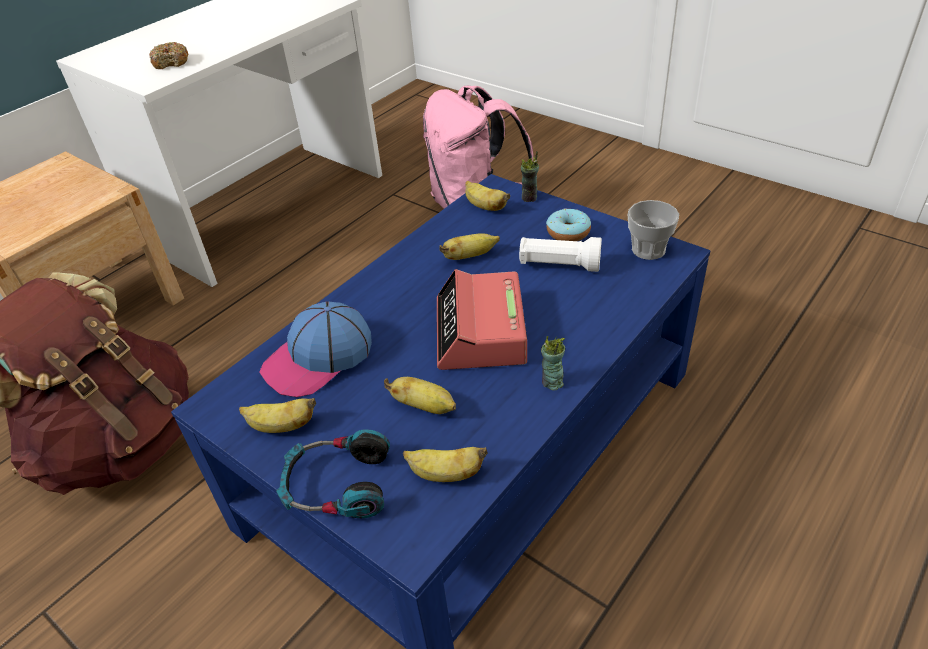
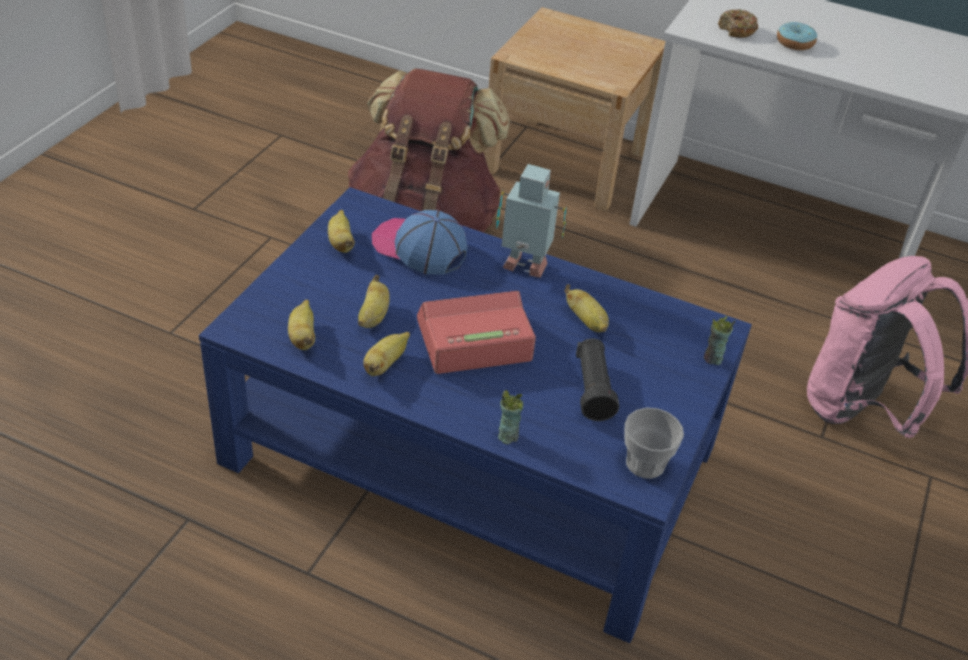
camera: 70 degrees right, 0 degrees up
headphones [276,429,390,518] -> none
banana [465,181,510,211] -> banana moved to [363,332,410,376]
white flashlight [519,237,602,272] -> black flashlight [576,338,619,421]
cup [541,336,565,390] -> cup moved to [498,390,524,444]
donut [546,209,591,241] -> donut moved to [777,22,817,50]
none -> toy robot [496,164,567,278]

